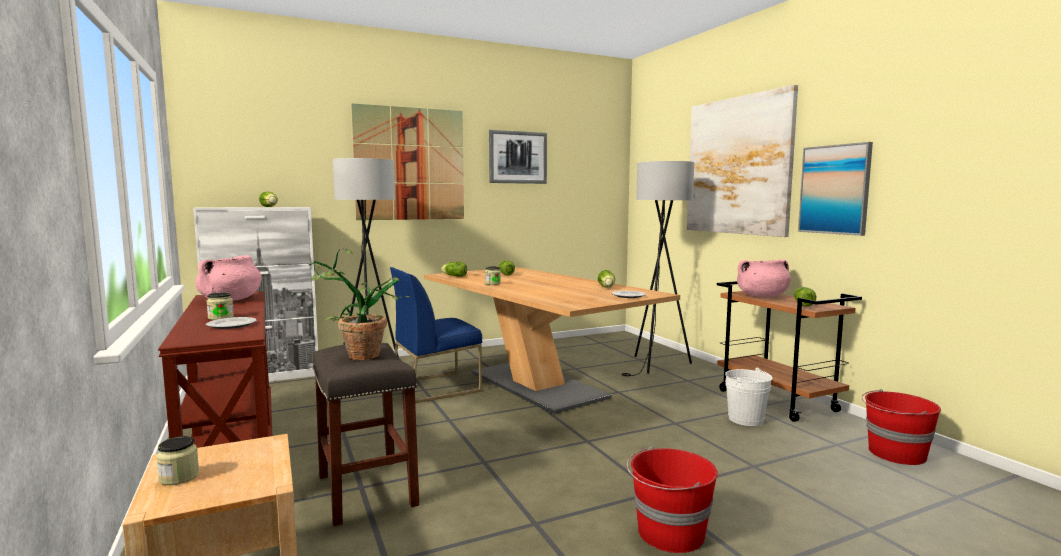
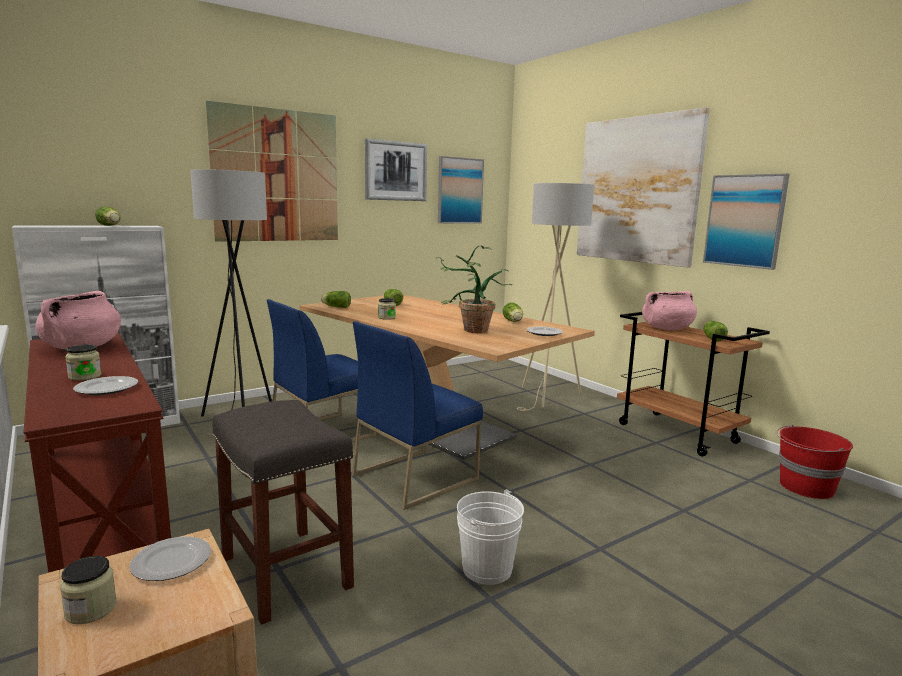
camera: 10 degrees left, 5 degrees up
potted plant [309,248,411,360] -> potted plant moved to [435,246,513,333]
black floor lamp [622,161,694,376] -> beige floor lamp [516,183,594,411]
red bucket [627,447,718,553] -> none
white bucket [725,368,773,426] -> white bucket moved to [457,489,524,585]
none -> plate [129,536,211,581]
none -> blue chair [352,321,483,510]
none -> picture [438,156,484,224]

